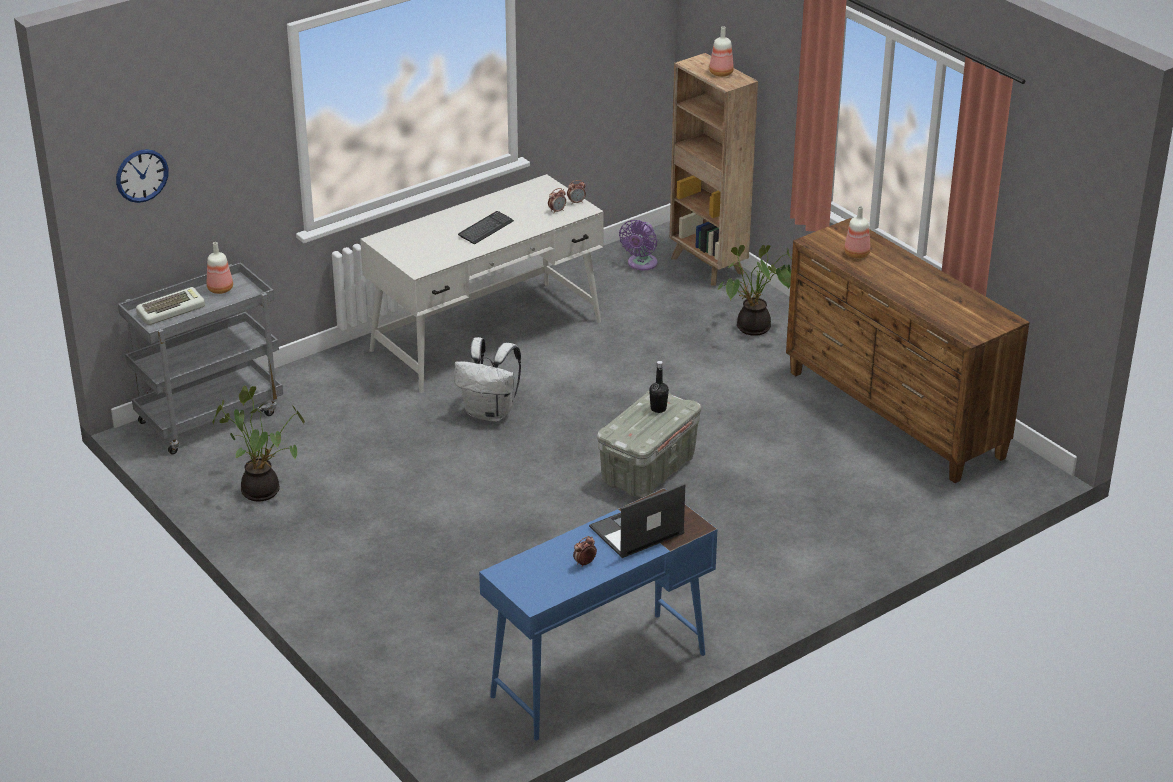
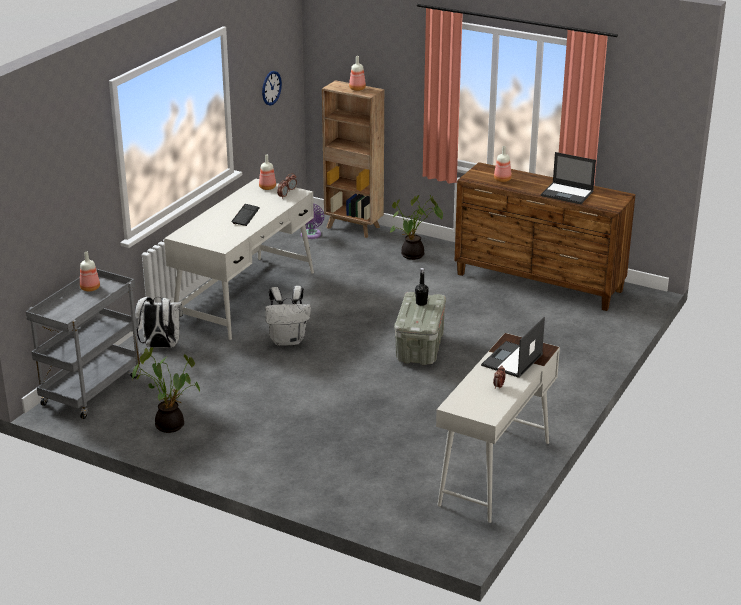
camera: 25 degrees left, 5 degrees down
wall clock [116,149,169,203] -> wall clock moved to [262,71,282,106]
keyboard [136,287,205,325] -> none
blue desk [479,488,717,740] -> white desk [436,333,560,523]
none -> white backpack [135,297,183,348]
none -> bottle [259,155,276,190]
none -> laptop [541,152,596,204]

